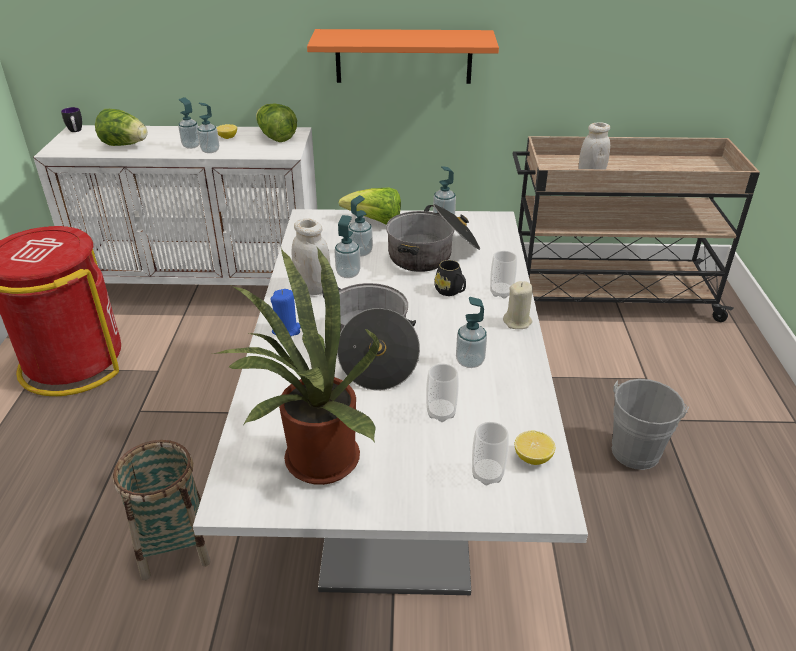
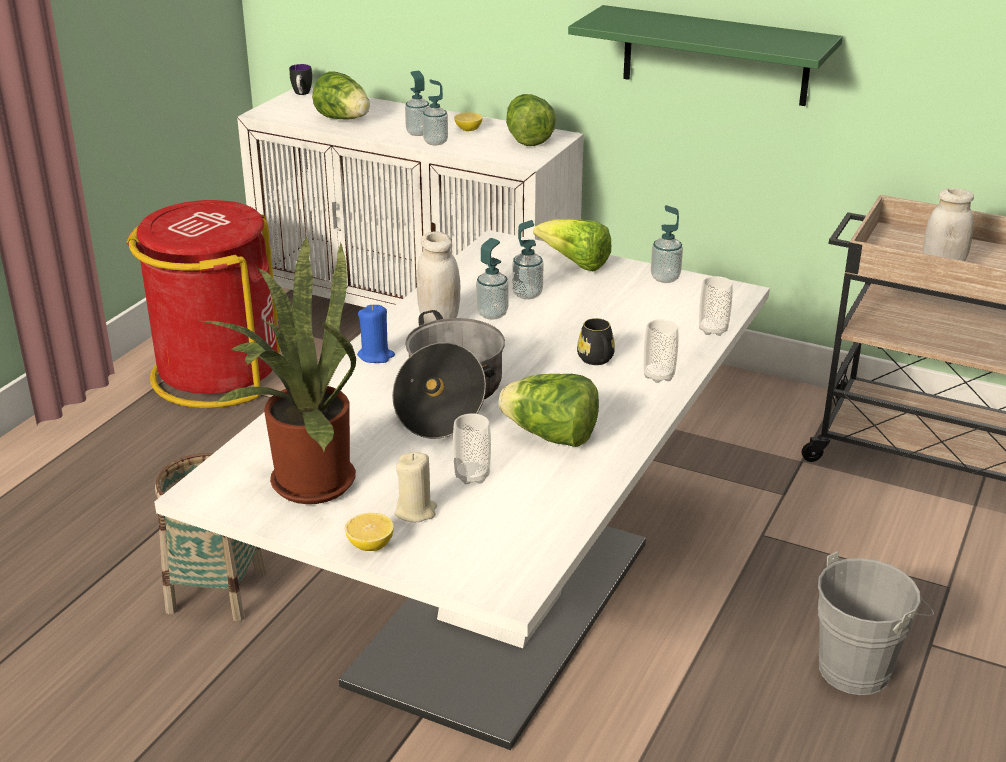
camera: 25 degrees right, 5 degrees down
orange shelf [307,29,499,84] -> green shelf [568,5,843,106]
cooking pot [386,204,480,272] -> none
soap dispenser [456,297,487,368] -> lettuce [498,374,599,447]
cup [472,422,509,485] -> cup moved to [699,276,733,336]
beige candle [503,281,533,329] -> beige candle moved to [395,452,437,522]
lemon [515,431,555,465] -> lemon moved to [345,513,394,551]

